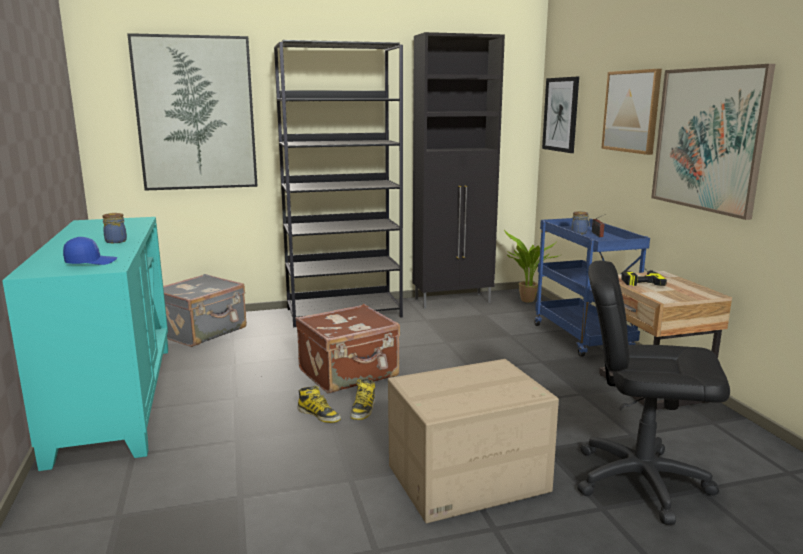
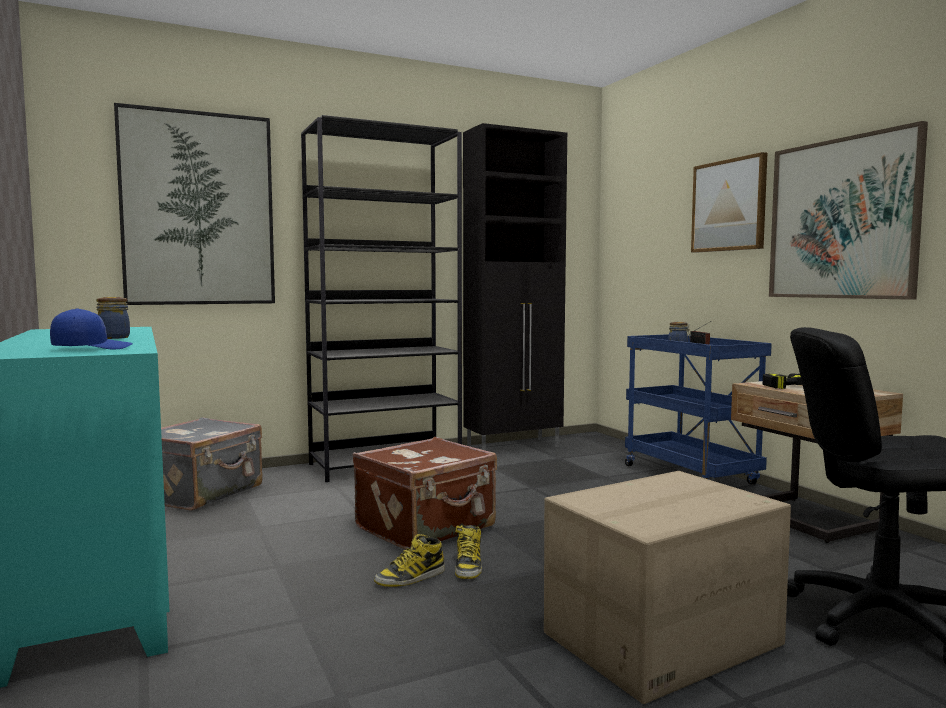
camera: 10 degrees left, 10 degrees down
boot [297,386,341,423] -> boot turned 120 degrees clockwise [374,534,445,587]
potted plant [504,230,562,303] -> none
picture [542,77,579,153] -> none

